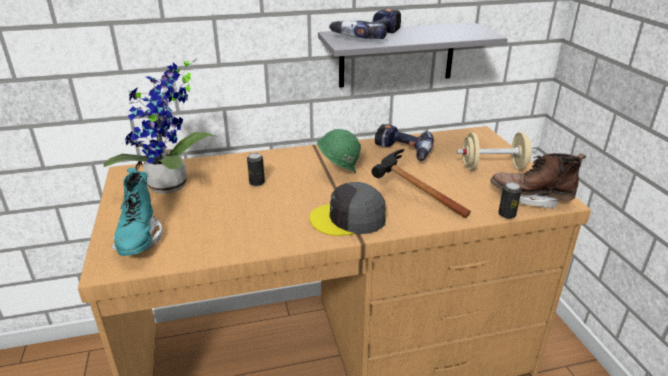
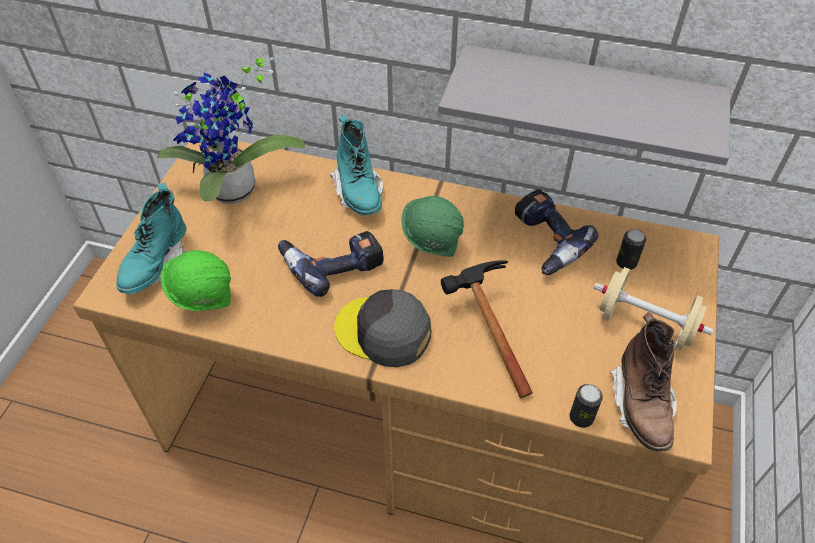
camera: 30 degrees right, 20 degrees up
can [247,153,265,186] -> can moved to [616,229,646,270]
power drill [329,9,401,39] -> power drill moved to [278,231,384,297]
brown boot [491,153,586,209] -> brown boot turned 135 degrees counterclockwise [610,312,677,451]
none -> green hard hat [161,250,231,311]
none -> turquoise boot [330,115,383,215]

